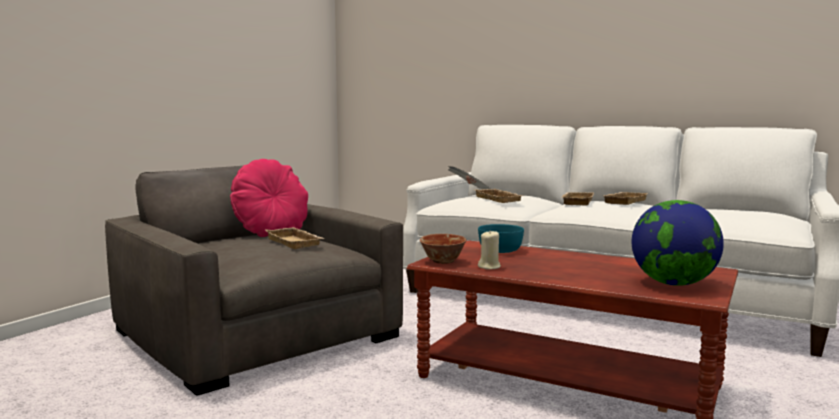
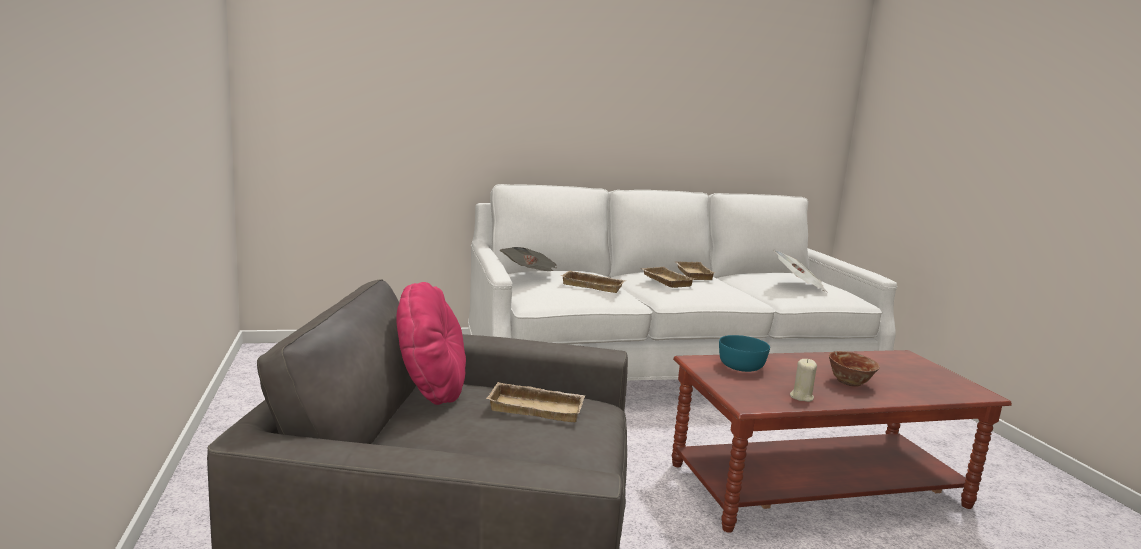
camera: 45 degrees left, 5 degrees up
bowl [420,234,466,264] -> bowl moved to [829,351,880,387]
globe [632,200,724,286] -> none
none -> newspaper [773,249,827,292]

